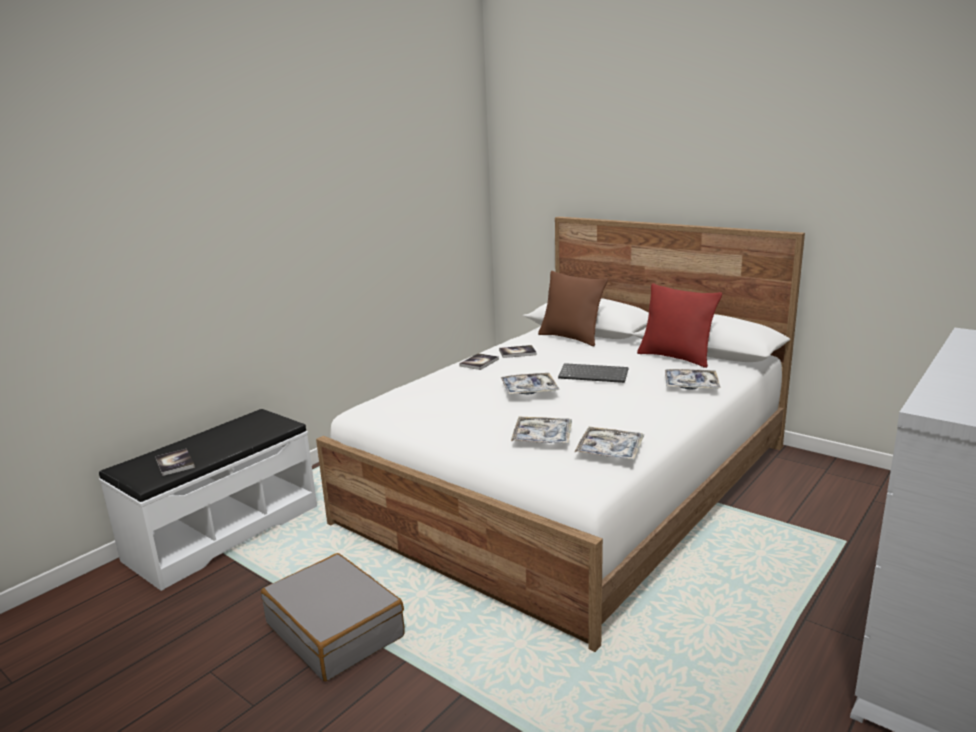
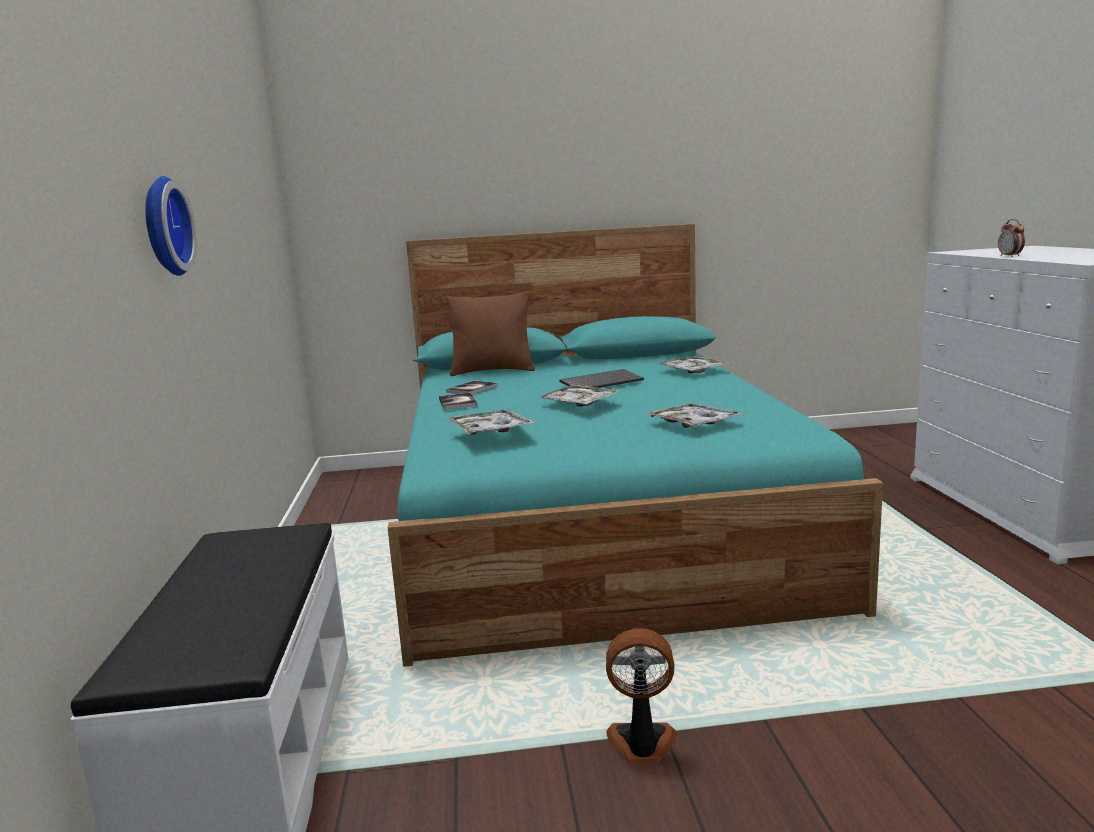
camera: 45 degrees left, 5 degrees down
book [155,449,195,476] -> none
grey suitcase [261,553,405,681] -> fan [606,628,677,763]
white bed [316,217,805,652] -> turquoise bed [388,224,883,667]
tray [574,427,644,460] -> tray moved to [447,409,535,435]
red pillow [637,283,722,368] -> none
none -> wall clock [145,176,197,276]
none -> alarm clock [998,219,1025,257]

